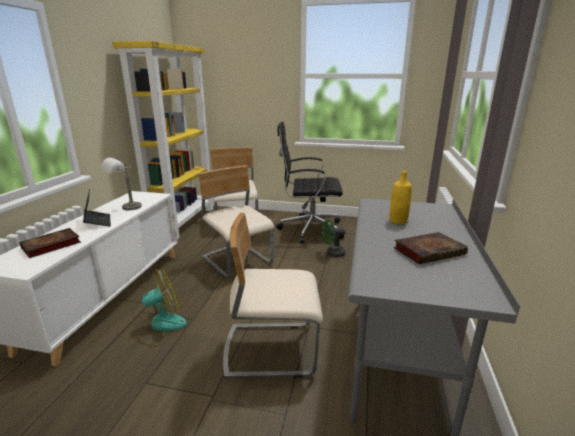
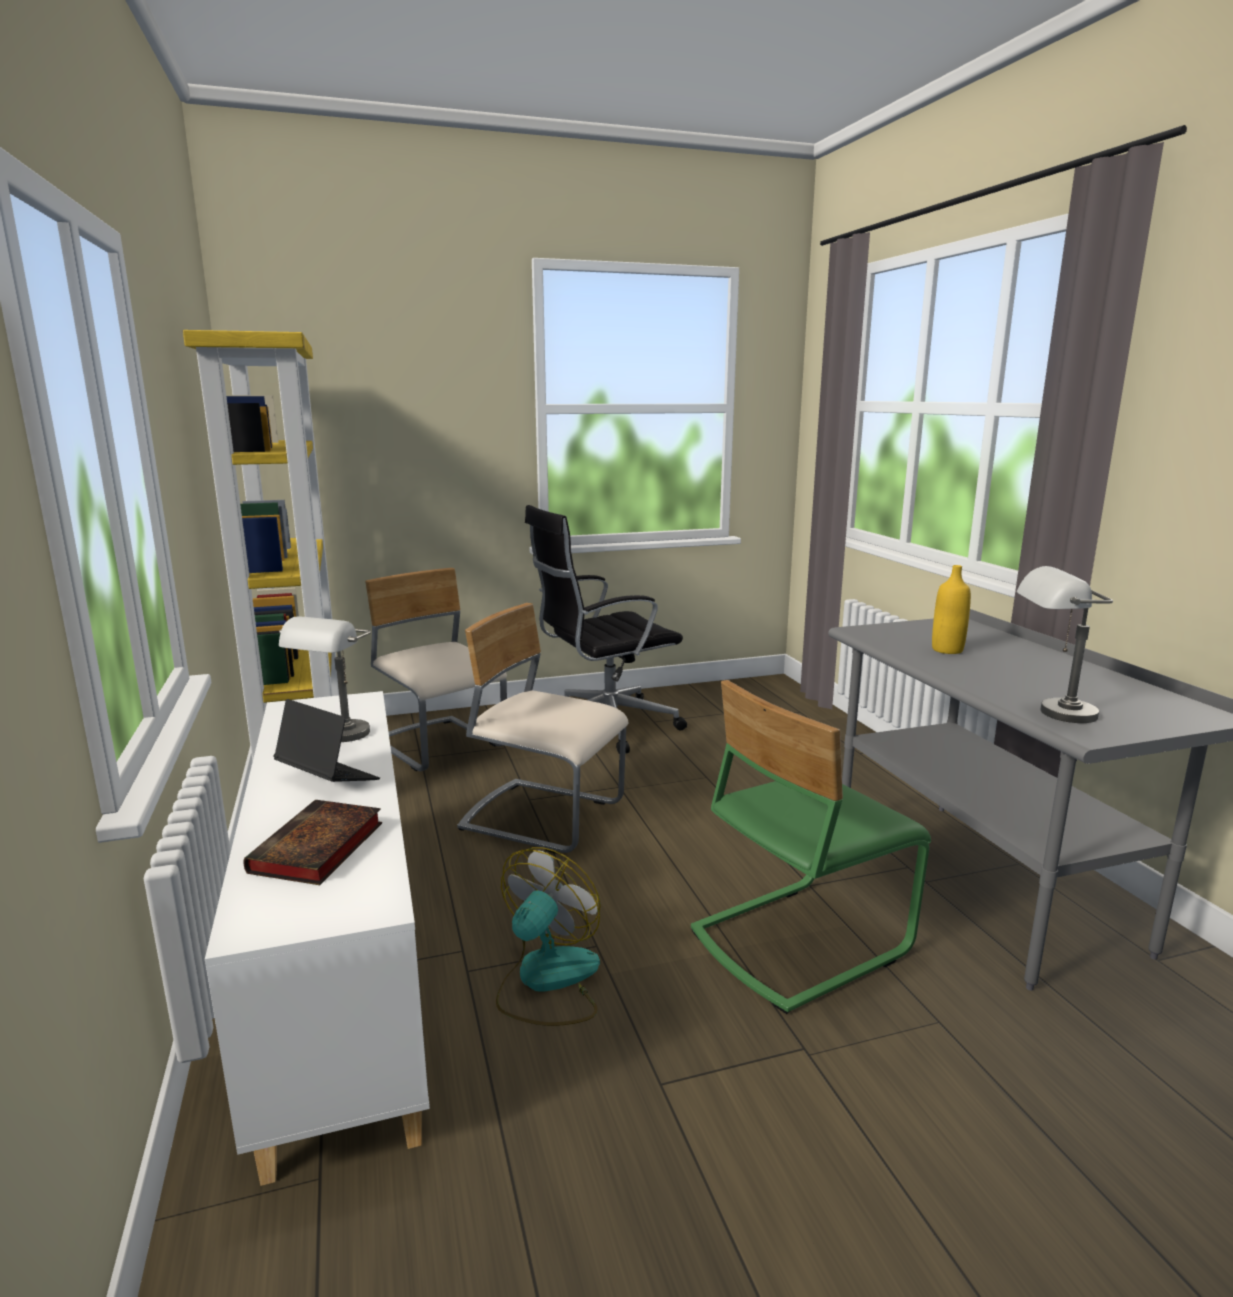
camera: 30 degrees left, 5 degrees down
beige chair [223,213,323,378] -> green chair [691,680,931,1014]
green fan [322,220,346,257] -> none
book [393,232,468,264] -> none
none -> grey table lamp [1017,566,1113,723]

